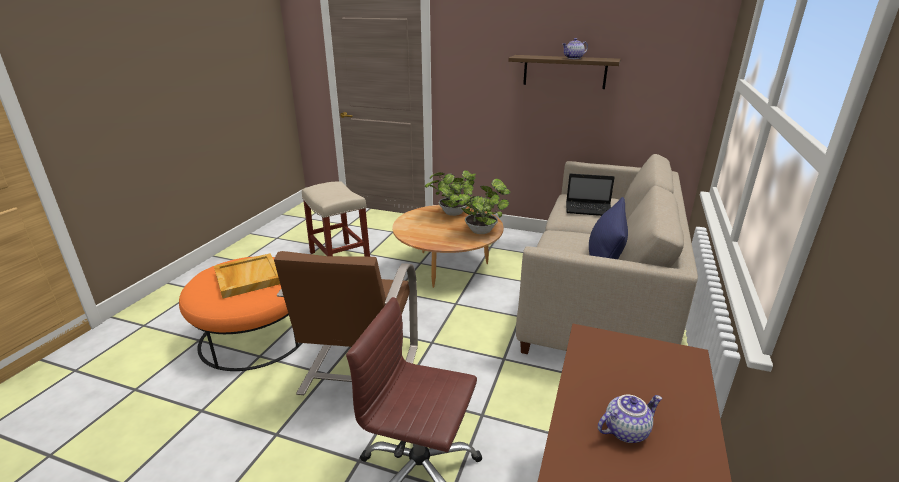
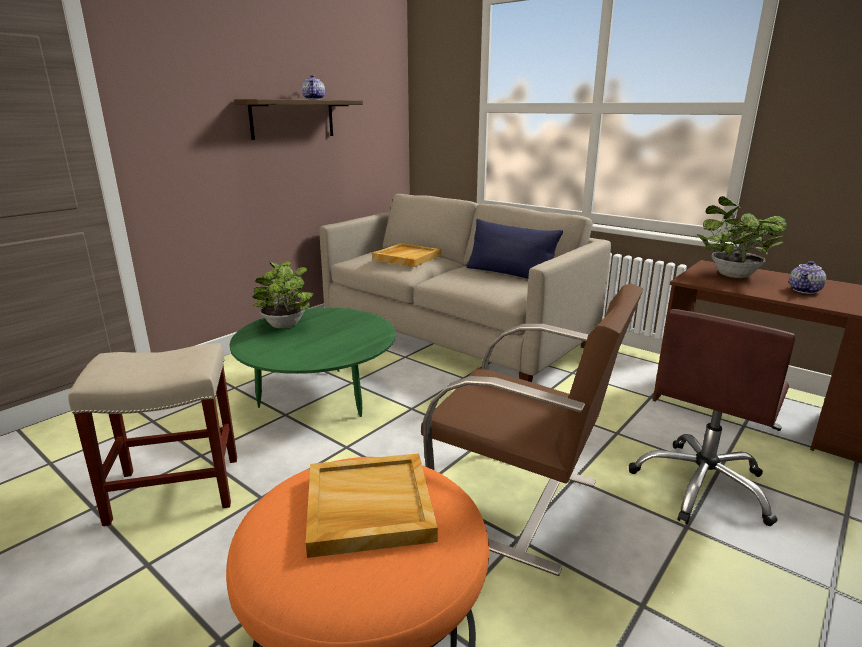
camera: 70 degrees left, 5 degrees down
brown coffee table [392,205,504,288] -> green coffee table [230,308,396,417]
potted plant [459,179,510,234] -> potted plant moved to [697,196,787,278]
laptop [566,173,615,216] -> beige tray [372,243,441,267]
teapot [598,394,662,443] -> teapot turned 135 degrees counterclockwise [789,261,826,294]

